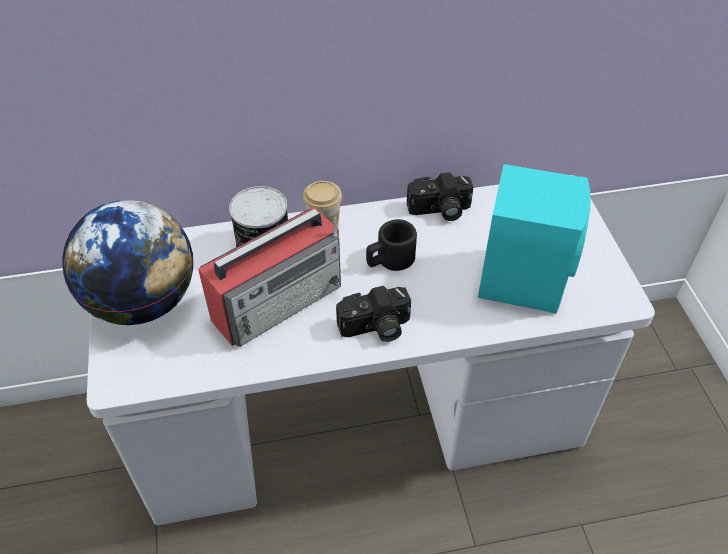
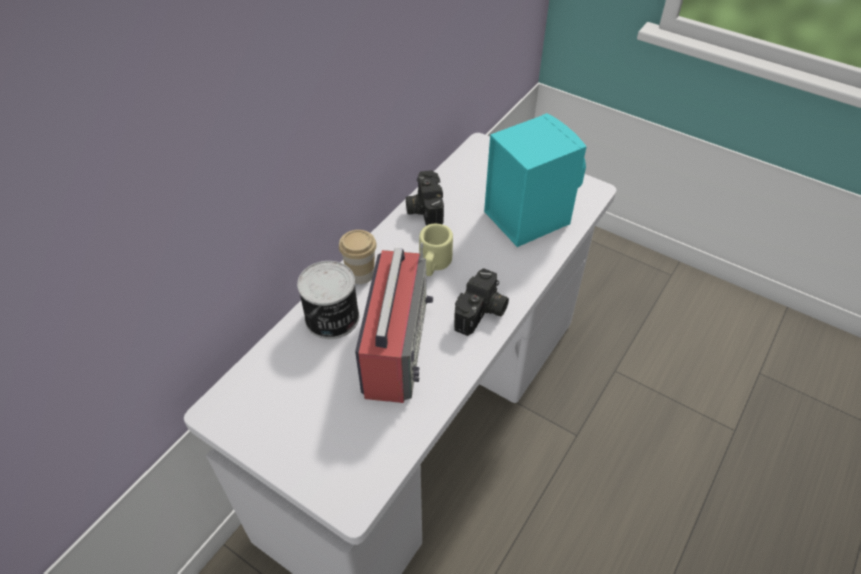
camera: 45 degrees left, 0 degrees up
globe [62,200,193,325] -> none
black mug [366,219,417,271] -> beige mug [419,224,453,276]
camera [407,172,473,221] -> camera turned 135 degrees clockwise [406,170,444,226]

